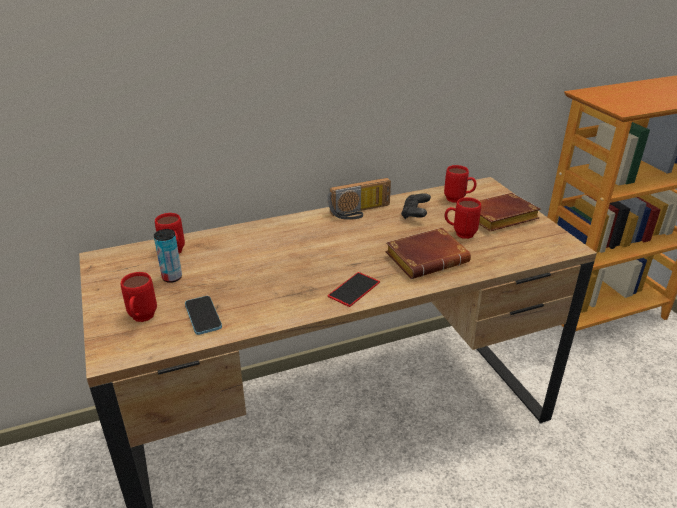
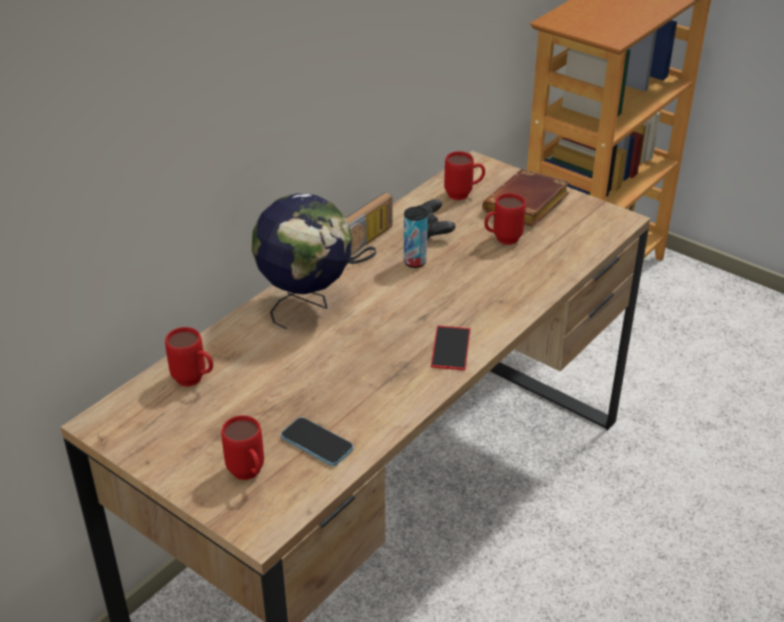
camera: 30 degrees left, 5 degrees up
can [154,229,182,283] -> can moved to [404,207,428,268]
brown book [385,228,471,279] -> none
none -> globe [252,193,352,330]

